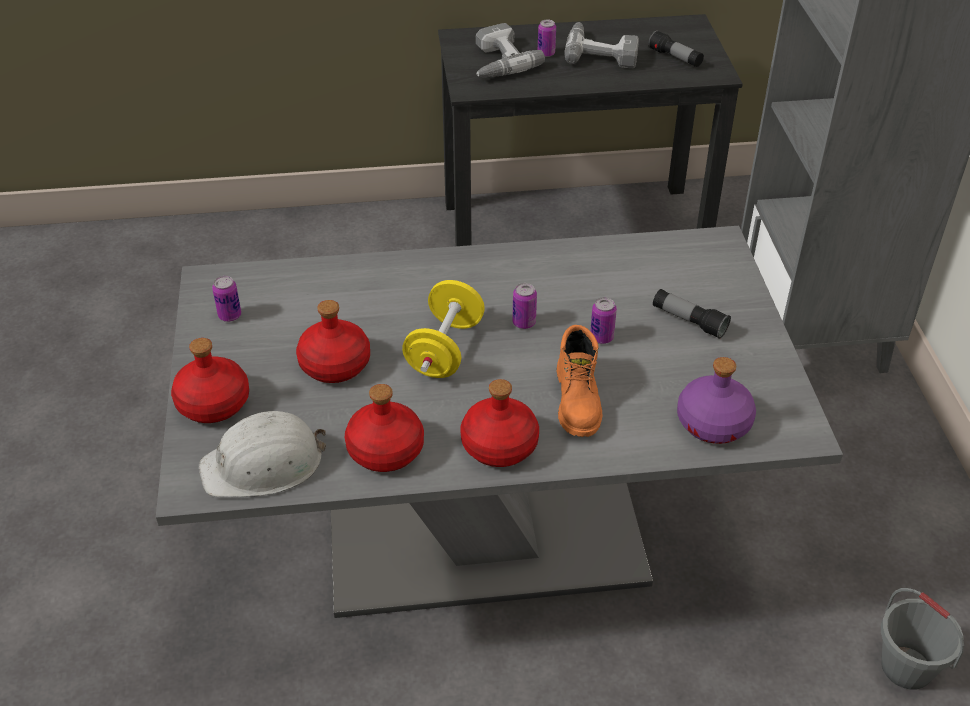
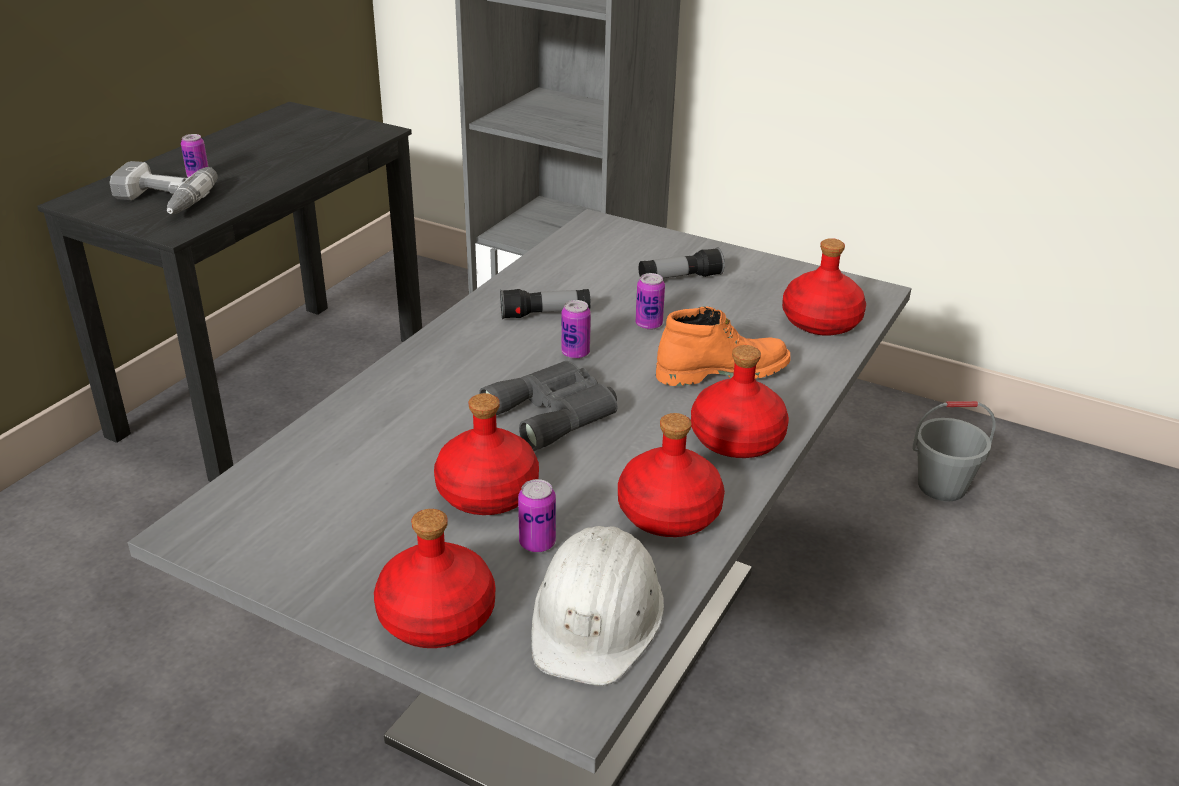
camera: 55 degrees left, 10 degrees down
can [212,276,241,322] -> can moved to [518,479,556,552]
yellow dumbbell [402,280,485,378] -> grey binoculars [479,361,617,451]
orange boot [556,325,602,437] -> orange boot turned 45 degrees counterclockwise [656,306,791,386]
power drill [564,22,639,68] -> none
flashlight [648,30,704,67] -> flashlight moved to [500,289,591,319]
purple bottle [677,357,756,444] -> red bottle [782,238,866,336]

